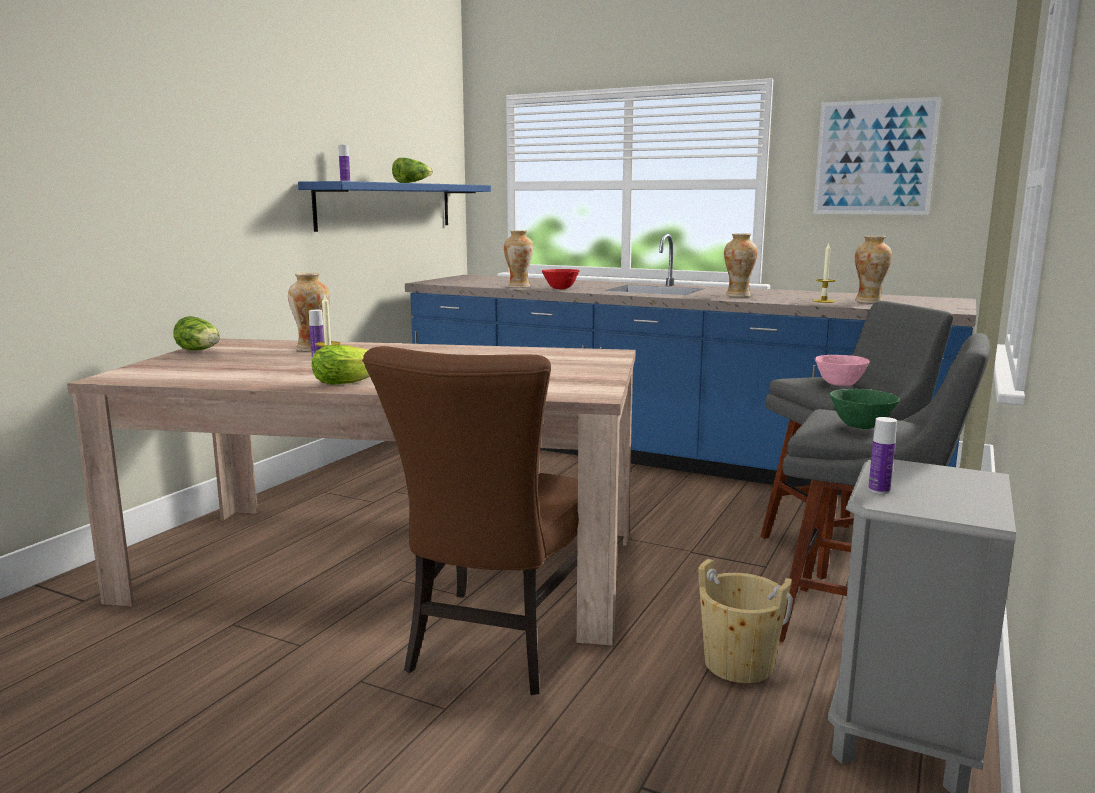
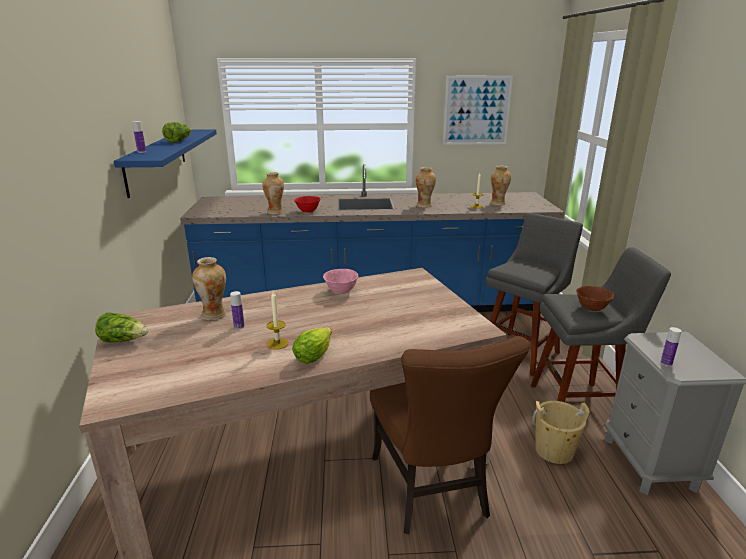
camera: 30 degrees left, 10 degrees up
pink bowl [815,355,870,386] -> pink bowl moved to [323,269,358,294]
green bowl [830,389,900,429] -> brown bowl [576,286,614,311]

